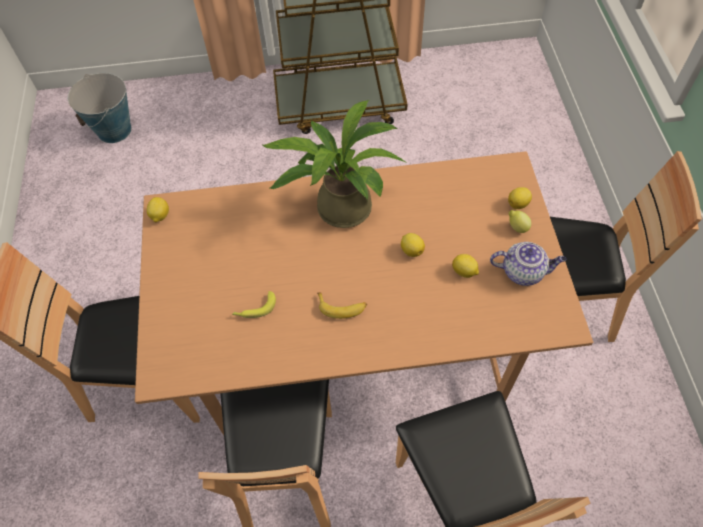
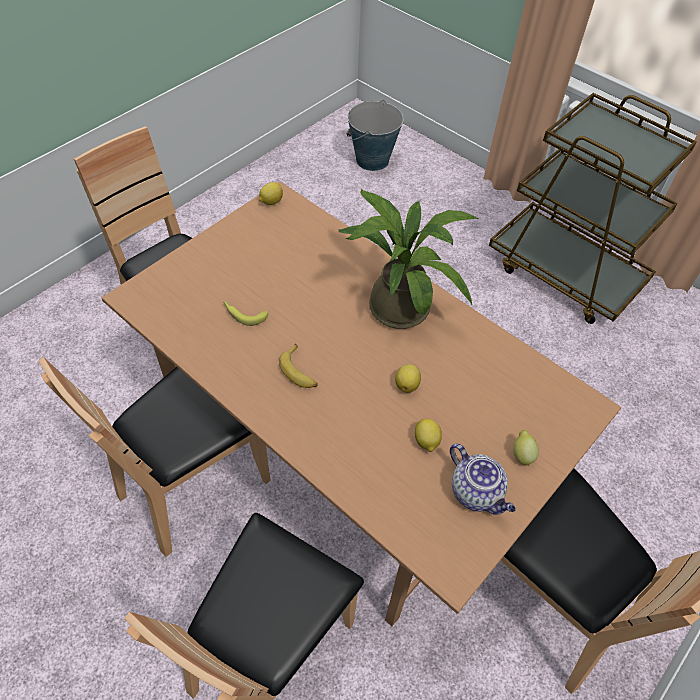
camera: 45 degrees right, 5 degrees down
lemon [508,187,532,209] -> none

